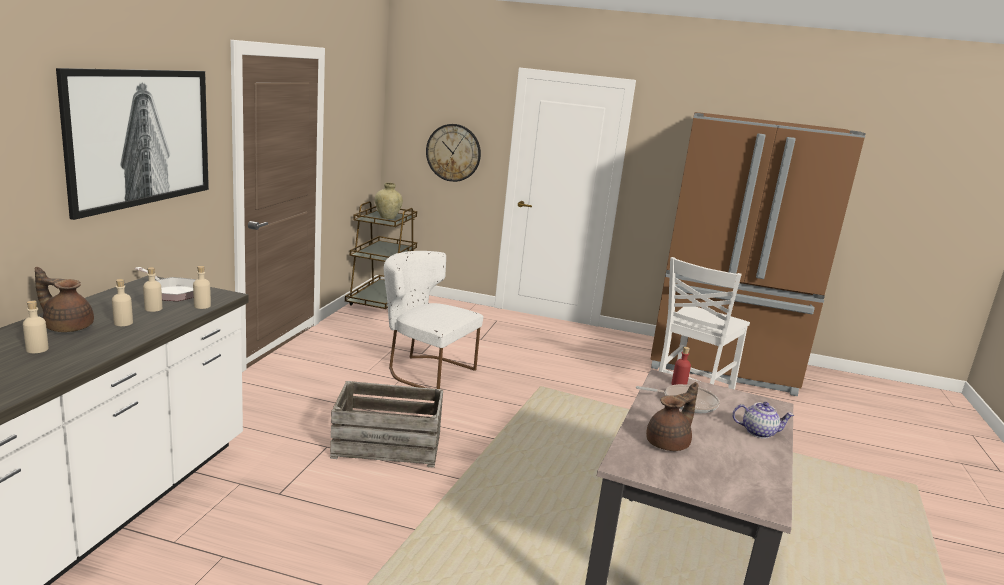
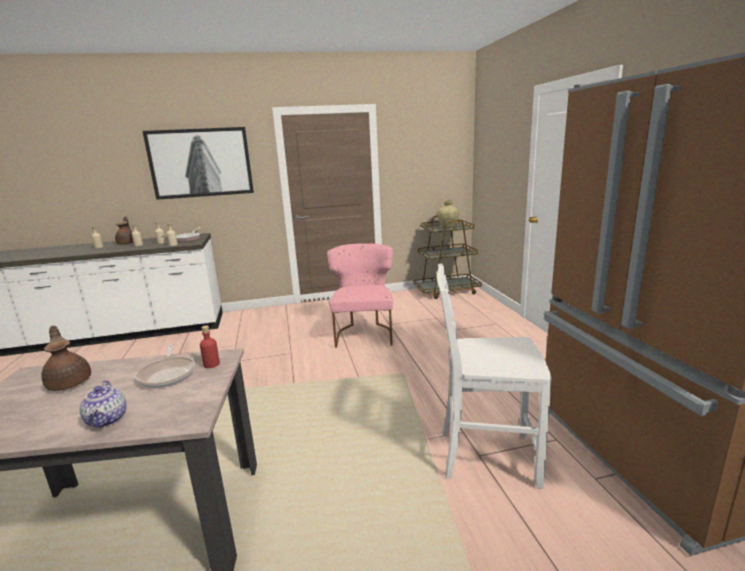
camera: 65 degrees right, 0 degrees up
crate [330,381,443,468] -> none
white chair [384,251,483,389] -> pink chair [327,243,393,348]
wall clock [426,124,481,182] -> none
brown teapot [646,382,698,451] -> brown teapot turned 150 degrees counterclockwise [42,326,91,391]

